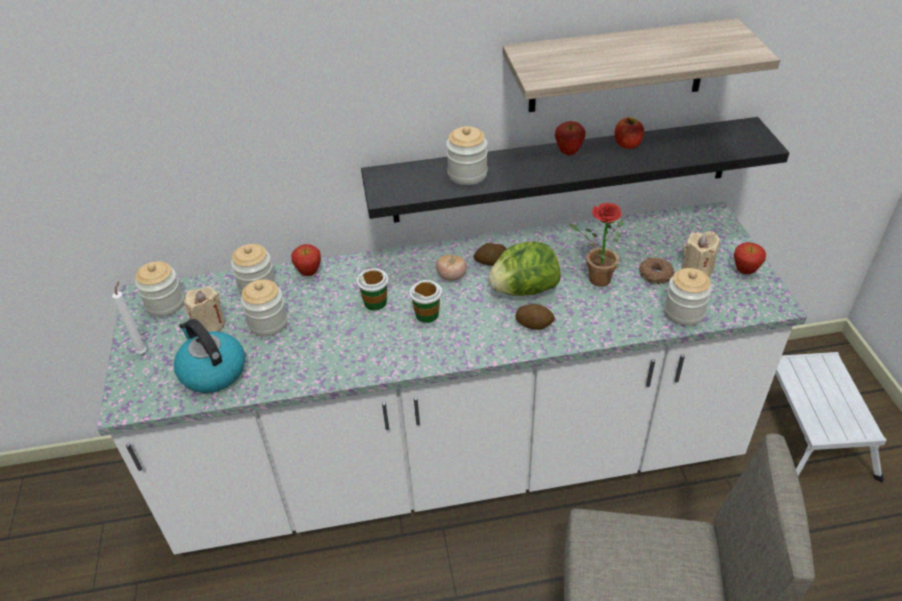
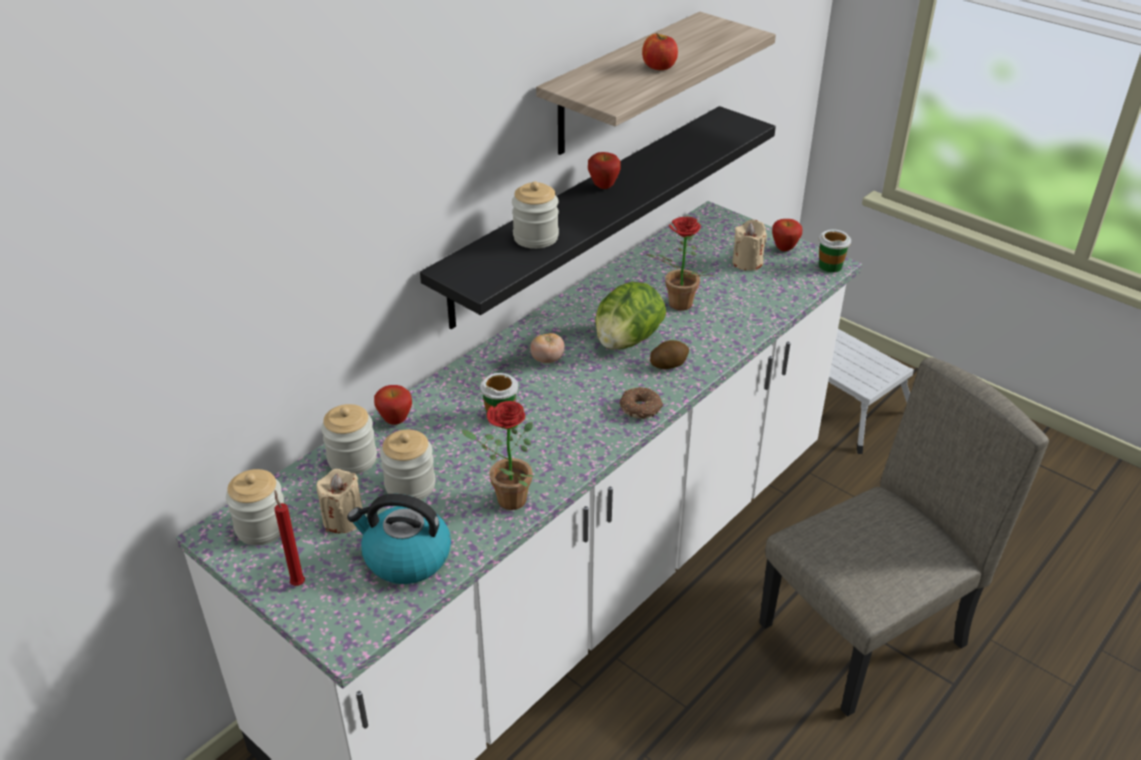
camera: 40 degrees left, 5 degrees down
white candle [112,281,147,354] -> red candle [274,490,305,586]
cup [409,280,442,323] -> cup moved to [819,230,851,273]
potato [473,243,507,266] -> none
apple [614,117,644,149] -> apple moved to [642,33,678,70]
donut [639,257,674,284] -> donut moved to [620,387,663,419]
jar [664,268,712,326] -> none
none -> potted plant [461,401,533,510]

